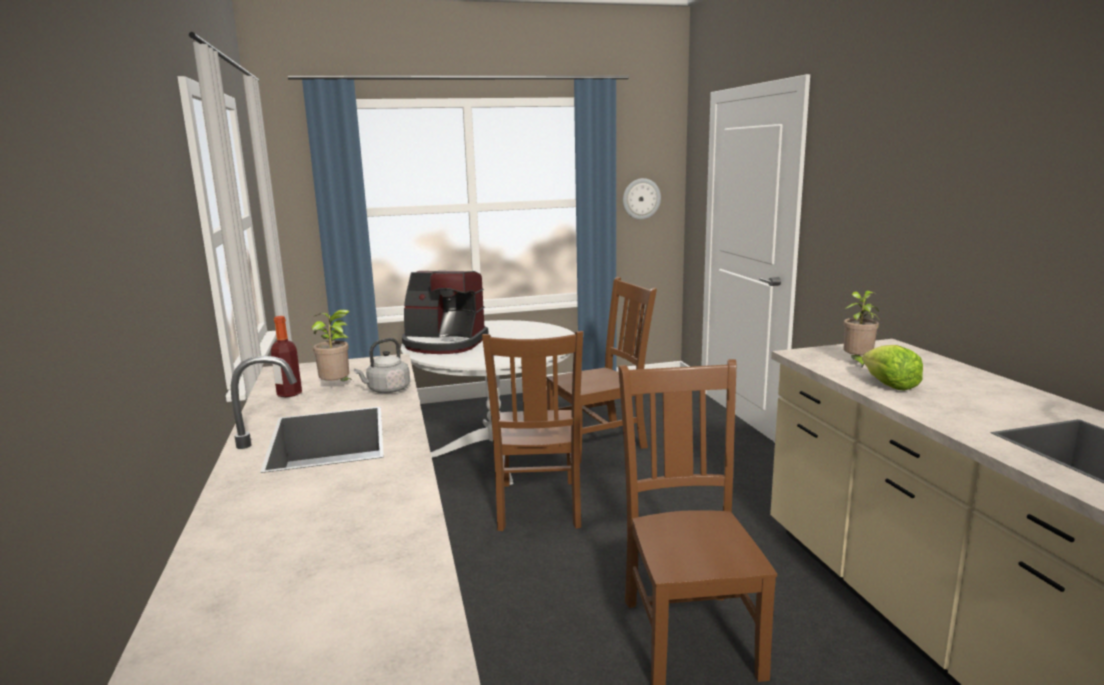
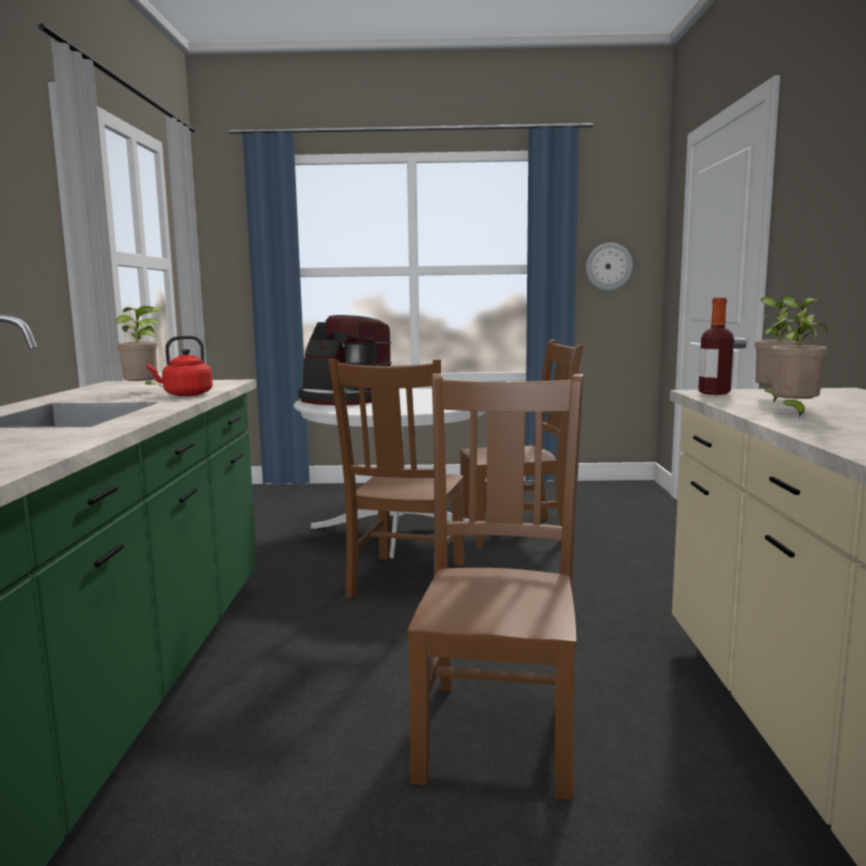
camera: 15 degrees right, 5 degrees down
bottle [271,316,302,397] -> bottle moved to [698,298,734,395]
grey kettle [354,338,410,393] -> red kettle [146,335,213,396]
lettuce [862,345,923,391] -> potted plant [771,297,828,417]

